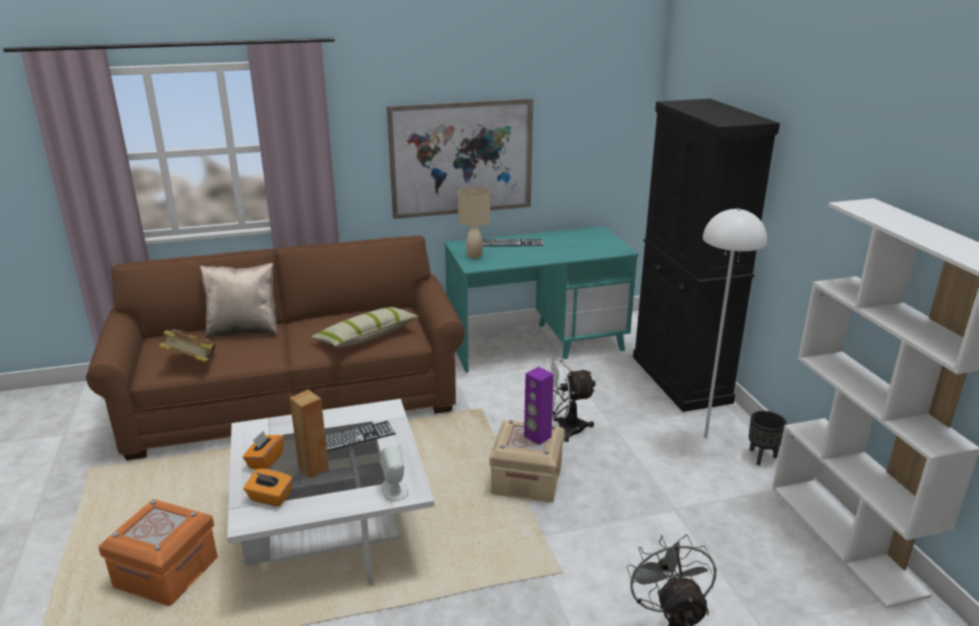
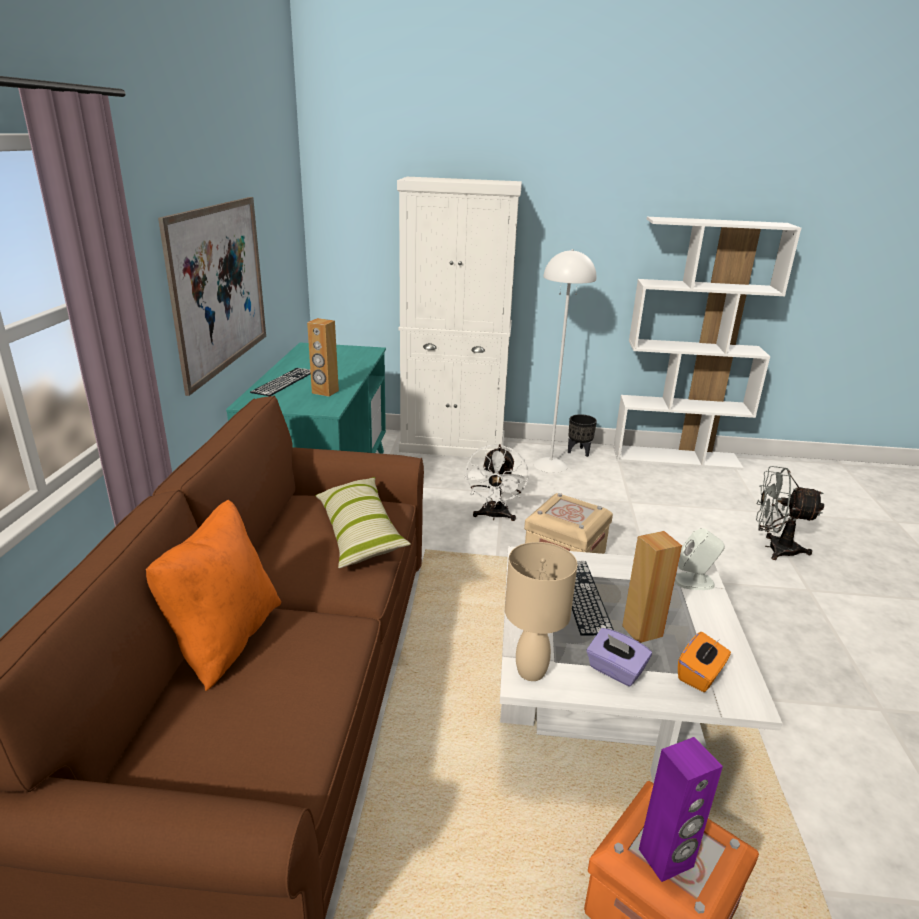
camera: 70 degrees left, 0 degrees up
book [159,329,216,362] -> none
beige pillow [200,263,278,337] -> orange pillow [146,500,281,691]
orange tissue box [243,431,284,469] -> purple tissue box [586,628,652,687]
beige table lamp [458,187,490,258] -> beige table lamp moved to [505,542,577,681]
purple speaker [524,367,554,445] -> purple speaker moved to [639,737,723,882]
black cabinet [633,99,780,412] -> white cabinet [397,177,522,458]
none -> brown speaker [307,318,339,397]

